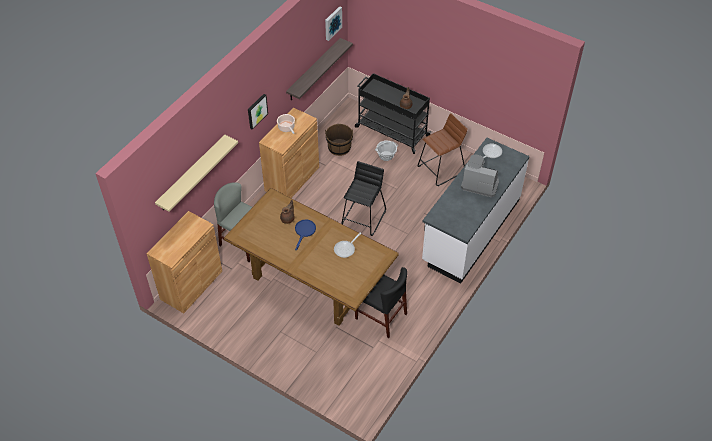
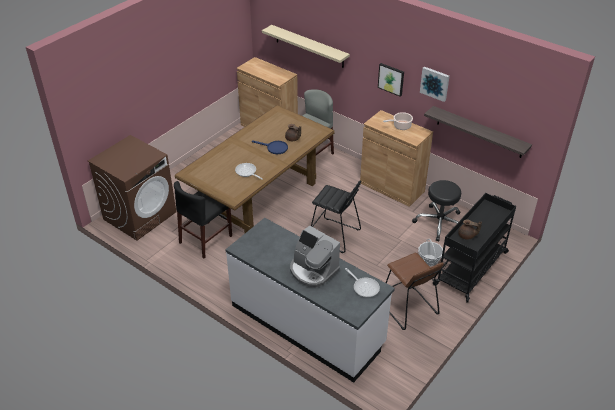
camera: 95 degrees right, 10 degrees down
picture [325,6,342,41] -> picture moved to [420,67,450,102]
brown bucket [325,124,353,156] -> black stool [412,180,461,241]
coffee machine [461,155,499,197] -> coffee machine turned 105 degrees clockwise [290,225,340,288]
none -> brown washing machine [88,135,176,240]

